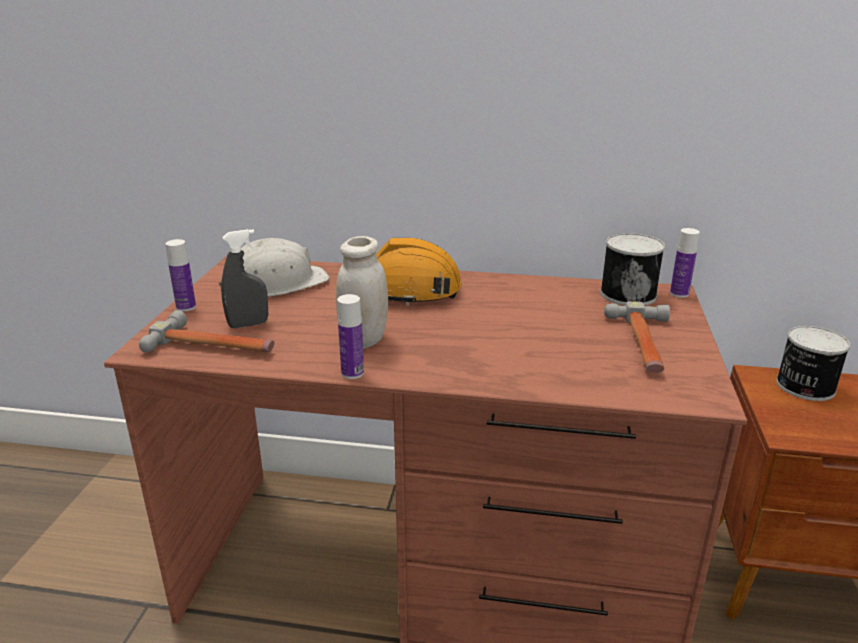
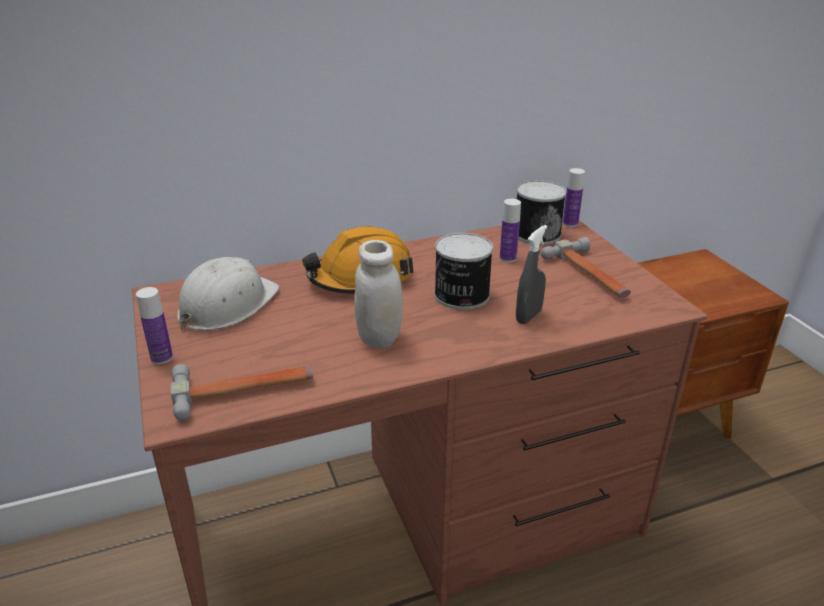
camera: 30 degrees left, 5 degrees up
grey spray bottle [221,229,268,328] -> grey spray bottle moved to [516,225,547,324]
bottle [337,294,364,379] -> bottle moved to [500,199,521,263]
can [776,326,850,401] -> can moved to [434,233,493,310]

